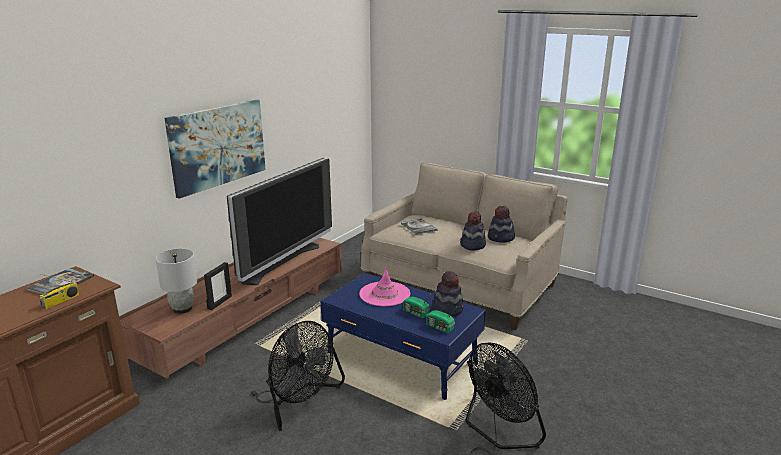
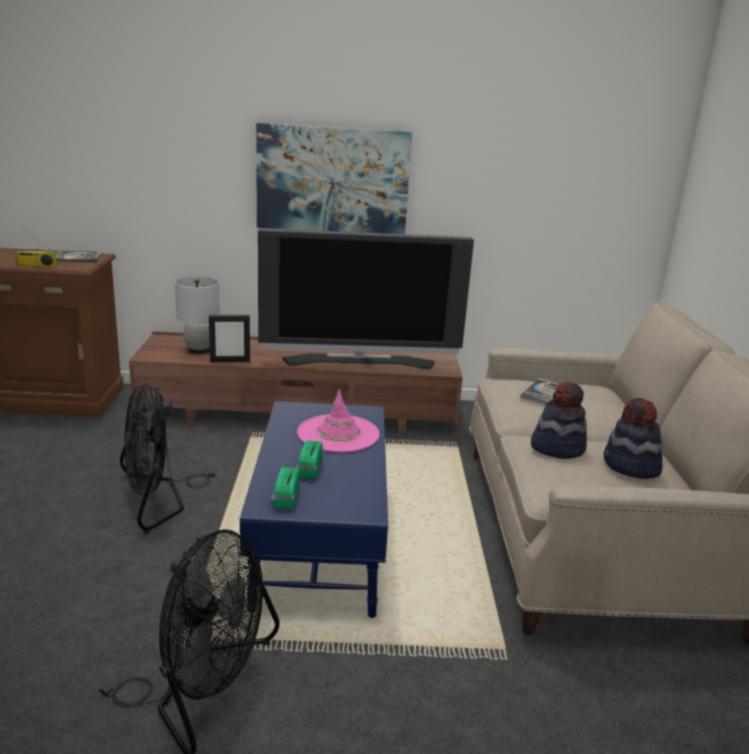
camera: 55 degrees right, 0 degrees up
black fan [251,321,345,431] -> black fan turned 60 degrees clockwise [120,383,218,534]
hat [433,271,464,317] -> none

